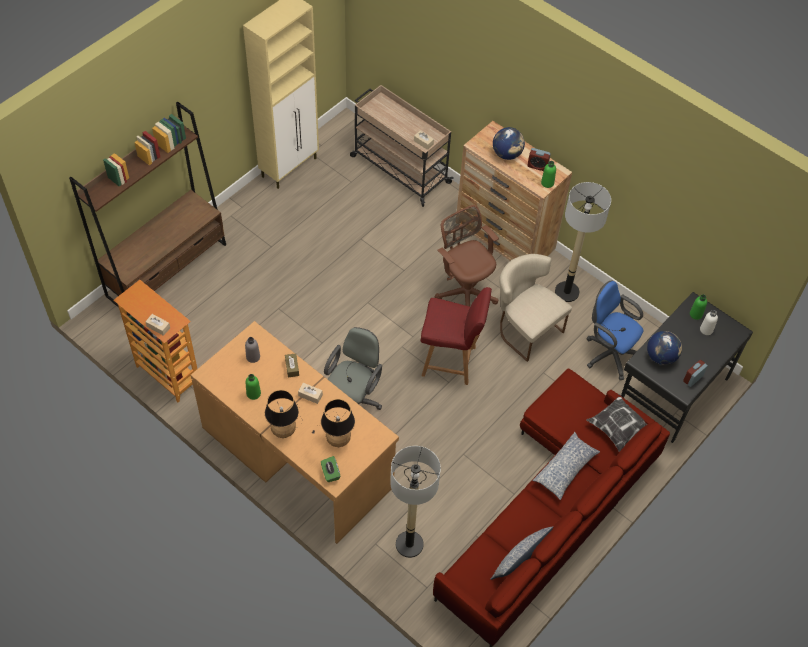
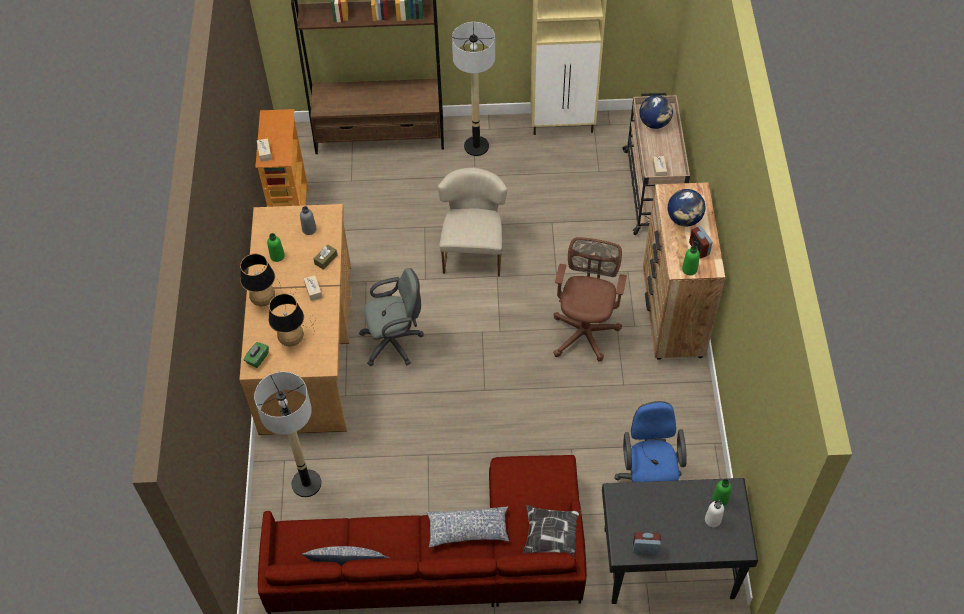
camera: 50 degrees right, 0 degrees up
red chair [421,287,492,385] -> none
beige chair [499,254,572,362] -> beige chair moved to [438,167,507,276]
floor lamp [555,182,611,302] -> floor lamp moved to [452,22,495,156]
globe [647,331,682,365] -> globe moved to [639,95,673,129]

